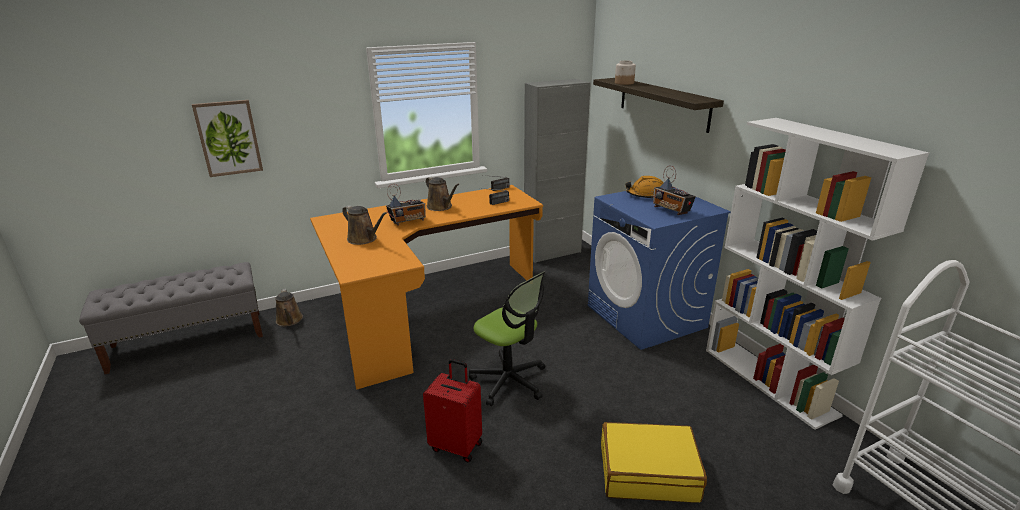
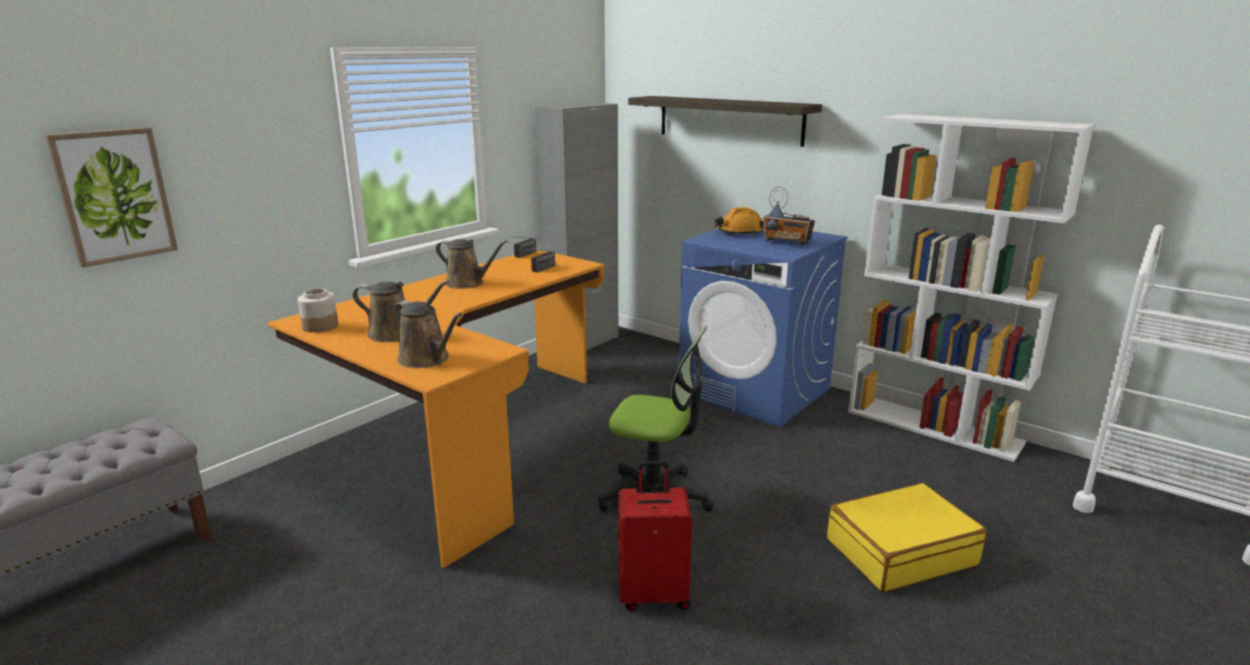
camera: 25 degrees left, 5 degrees down
brown watering can [275,289,303,326] -> brown watering can moved to [394,300,462,368]
radio [386,184,426,226] -> none
jar [615,61,636,85] -> jar moved to [298,288,338,332]

